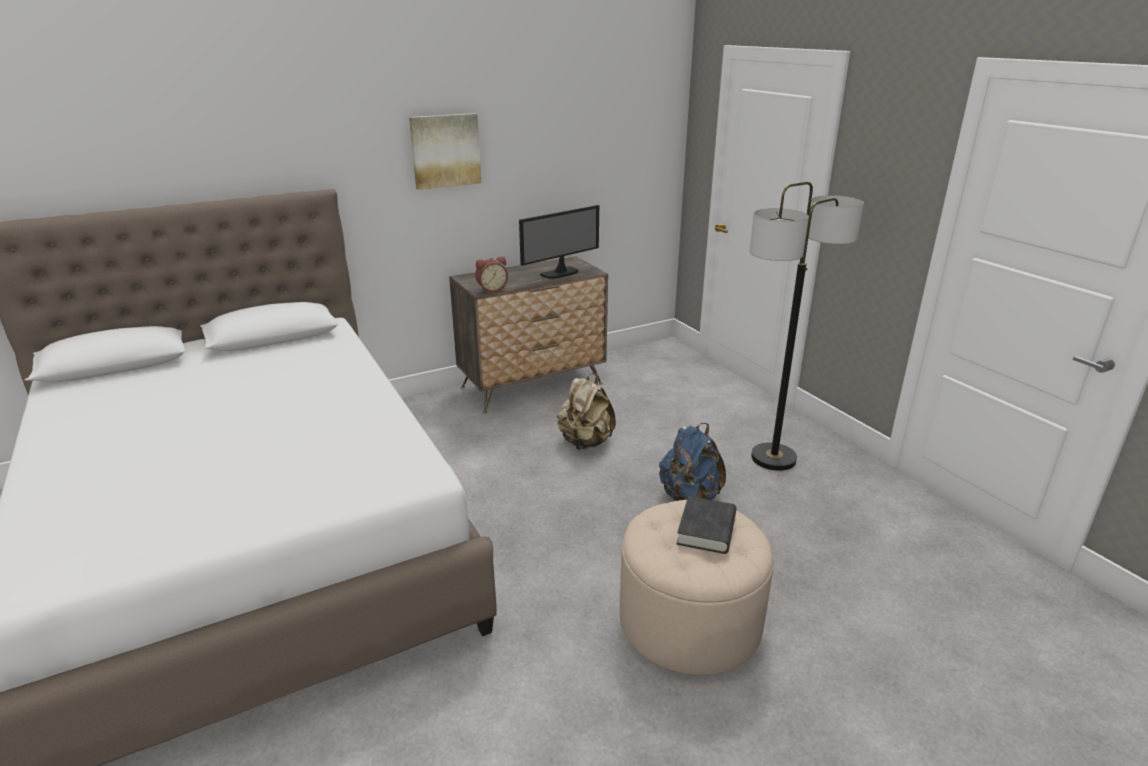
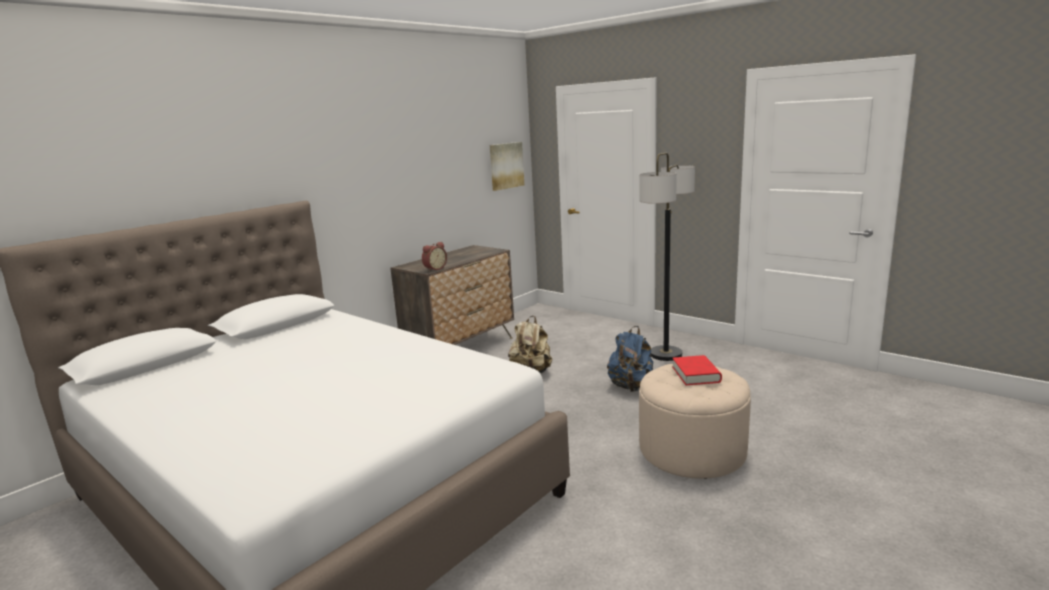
camera: 20 degrees left, 10 degrees down
picture [409,113,481,190] -> picture moved to [490,142,524,191]
monitor [519,205,599,279] -> none
black book [676,496,736,554] -> red book [672,355,722,385]

